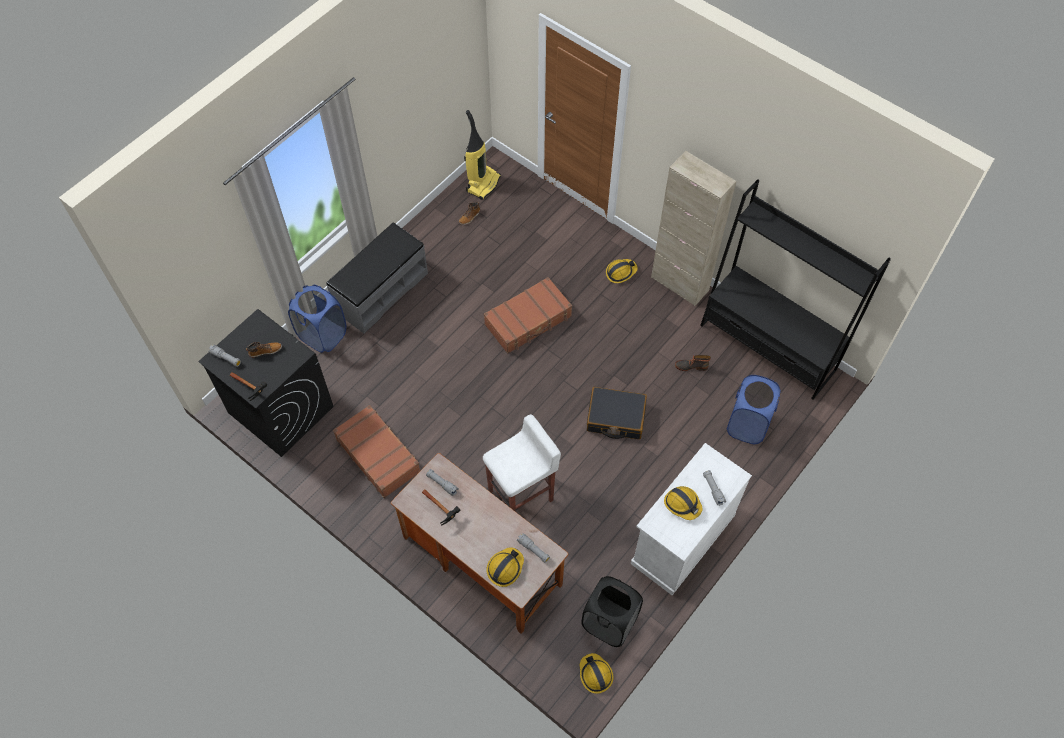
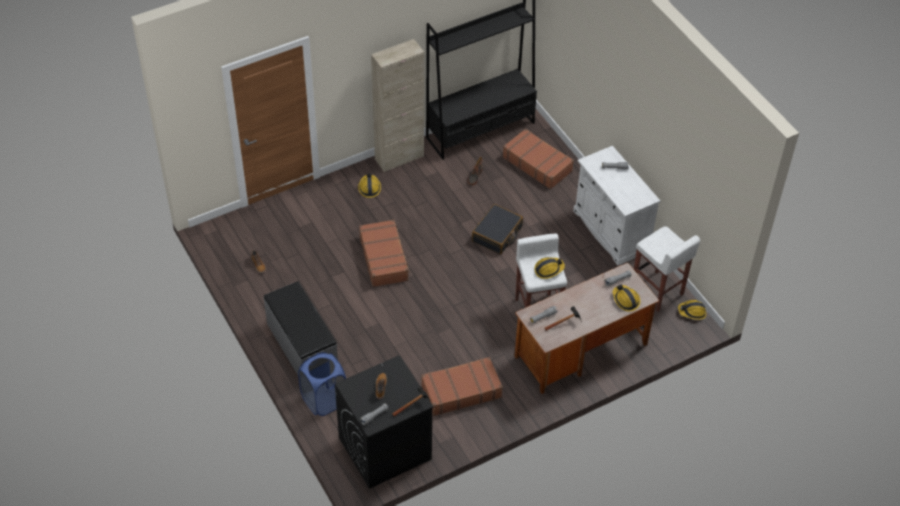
camera: 70 degrees left, 10 degrees down
vacuum cleaner [464,110,501,200] -> none
black laundry basket [581,576,643,647] -> white stool [634,226,700,312]
hard hat [664,486,702,520] -> hard hat moved to [534,257,565,279]
blue laundry basket [726,375,781,444] -> brown suitcase [502,129,574,190]

